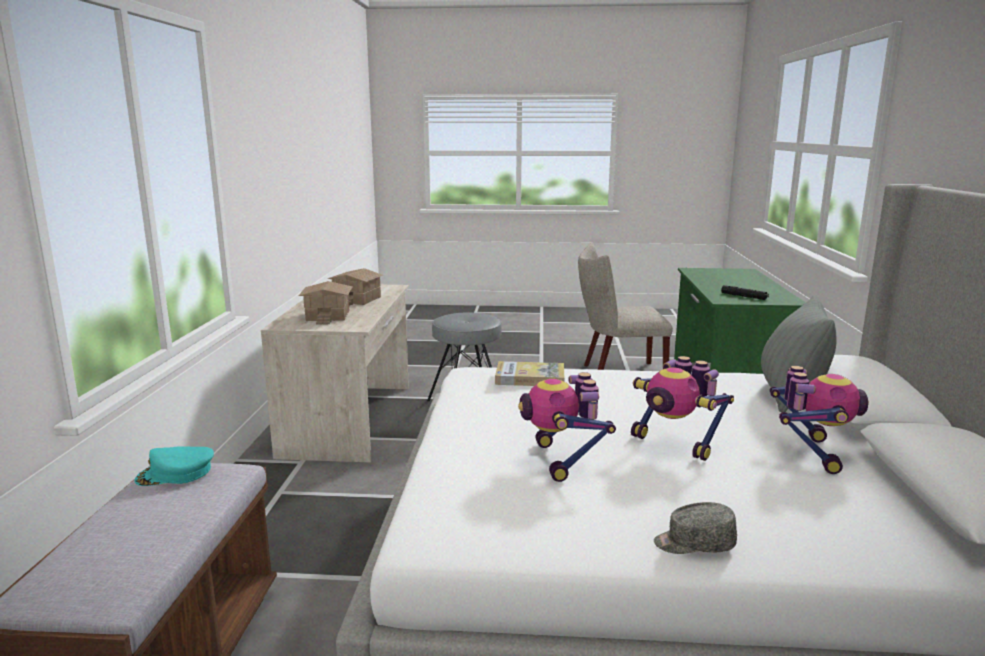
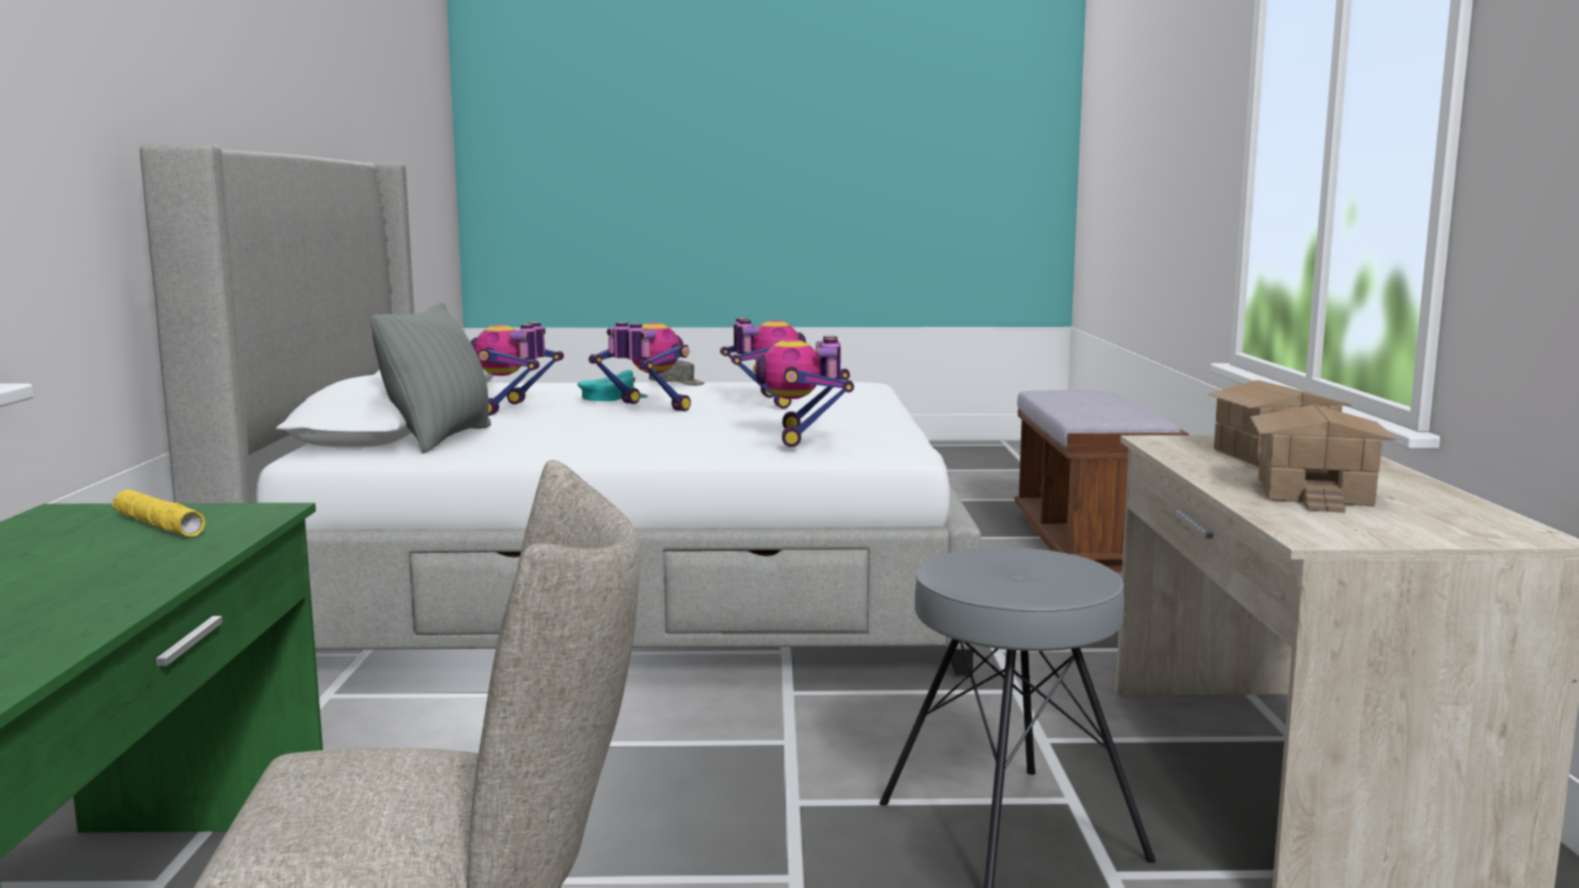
camera: 175 degrees right, 5 degrees down
turquoise cap [135,446,214,486] -> turquoise cap moved to [577,370,649,401]
book [495,361,564,386] -> toy robot [753,336,854,447]
black flashlight [721,285,769,300] -> yellow flashlight [112,490,205,537]

